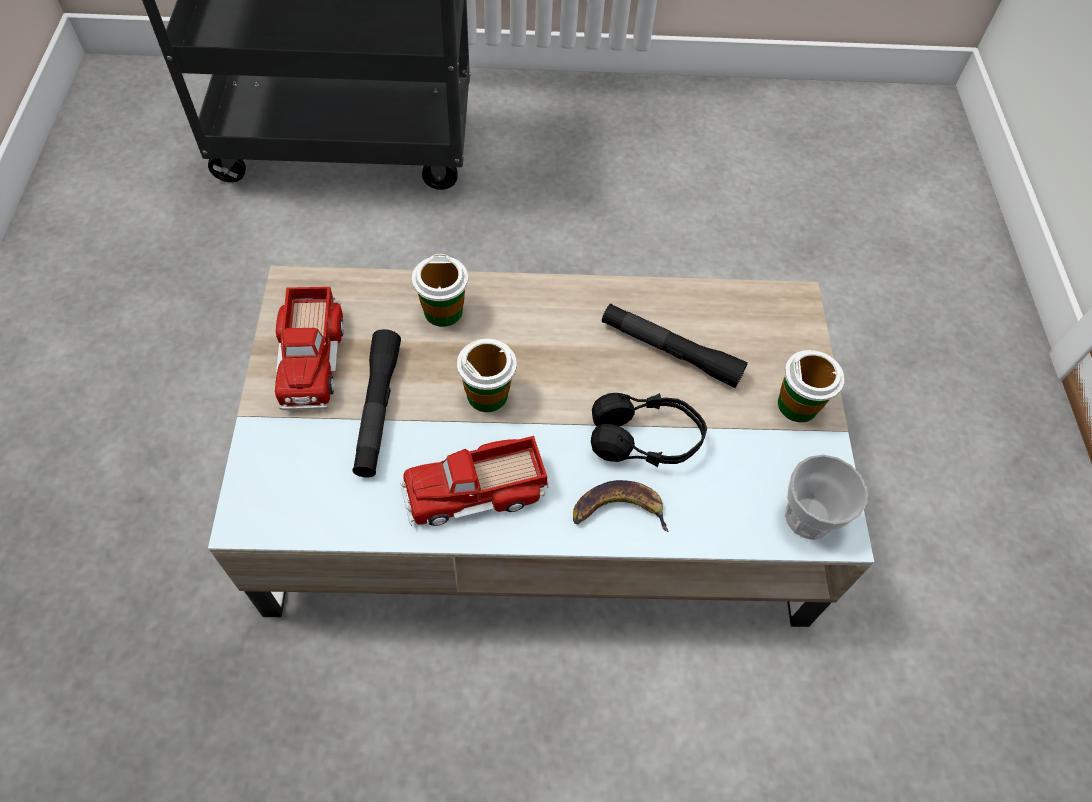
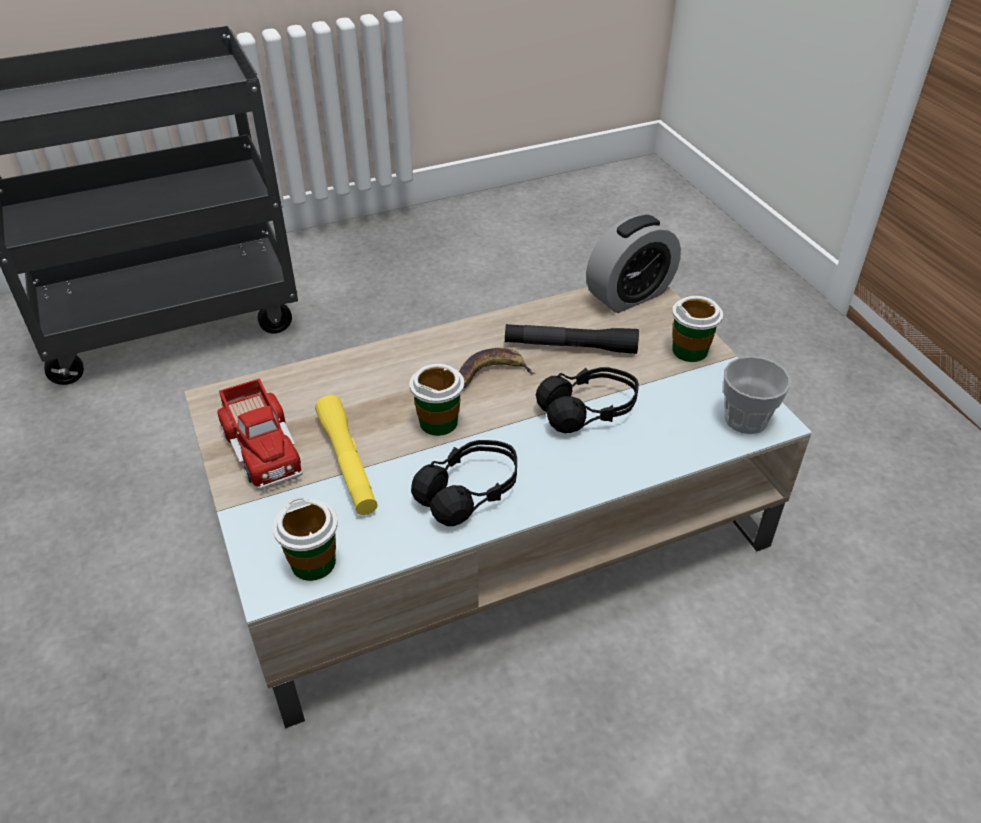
camera: 20 degrees left, 15 degrees down
black flashlight [353,329,401,477] -> yellow flashlight [315,395,378,515]
toy truck [400,436,549,526] -> black headphones [411,440,517,526]
cup [412,254,468,327] -> cup moved to [272,498,338,581]
banana [573,480,669,532] -> banana moved to [459,348,535,388]
none -> alarm clock [586,215,681,313]

